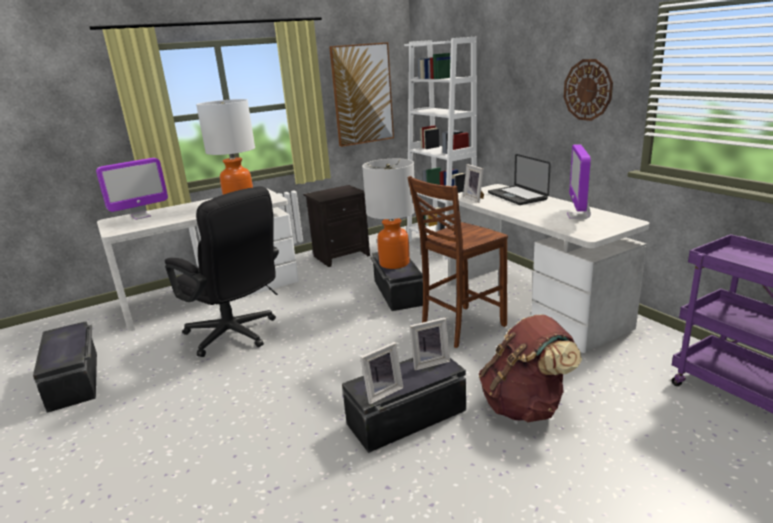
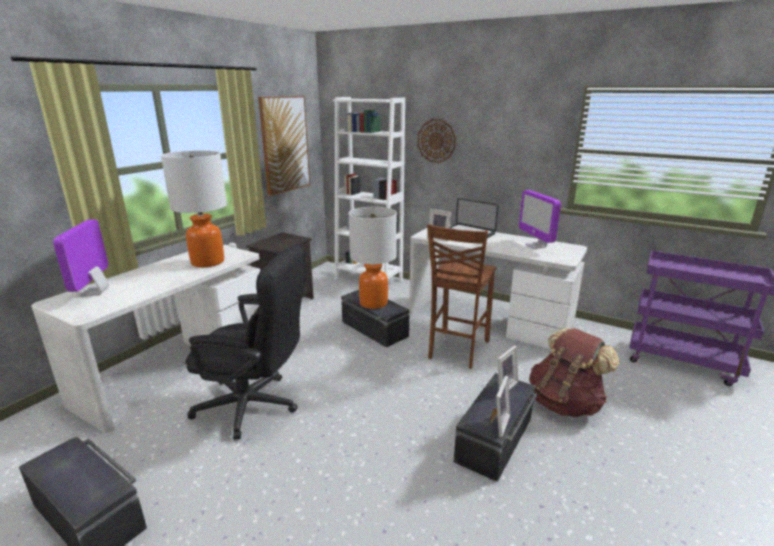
camera: 30 degrees left, 0 degrees up
monitor [96,158,168,220] -> monitor turned 150 degrees clockwise [53,219,109,296]
wall clock [564,59,613,121] -> wall clock moved to [417,119,456,163]

